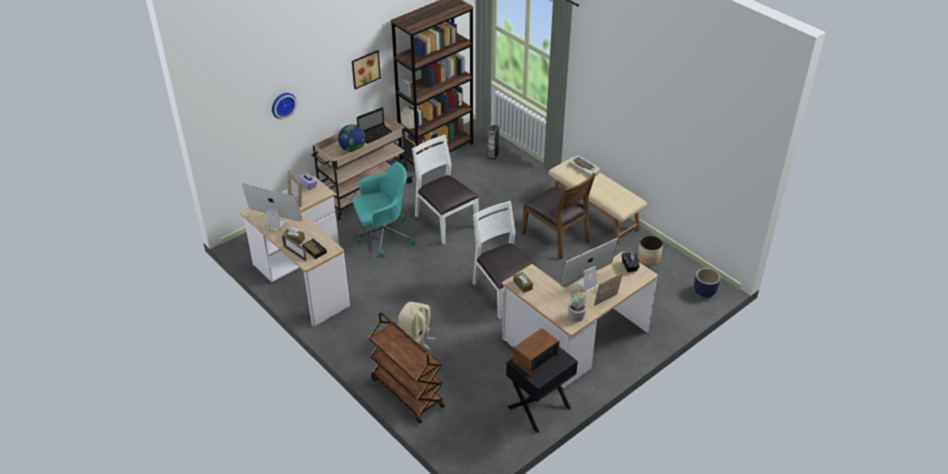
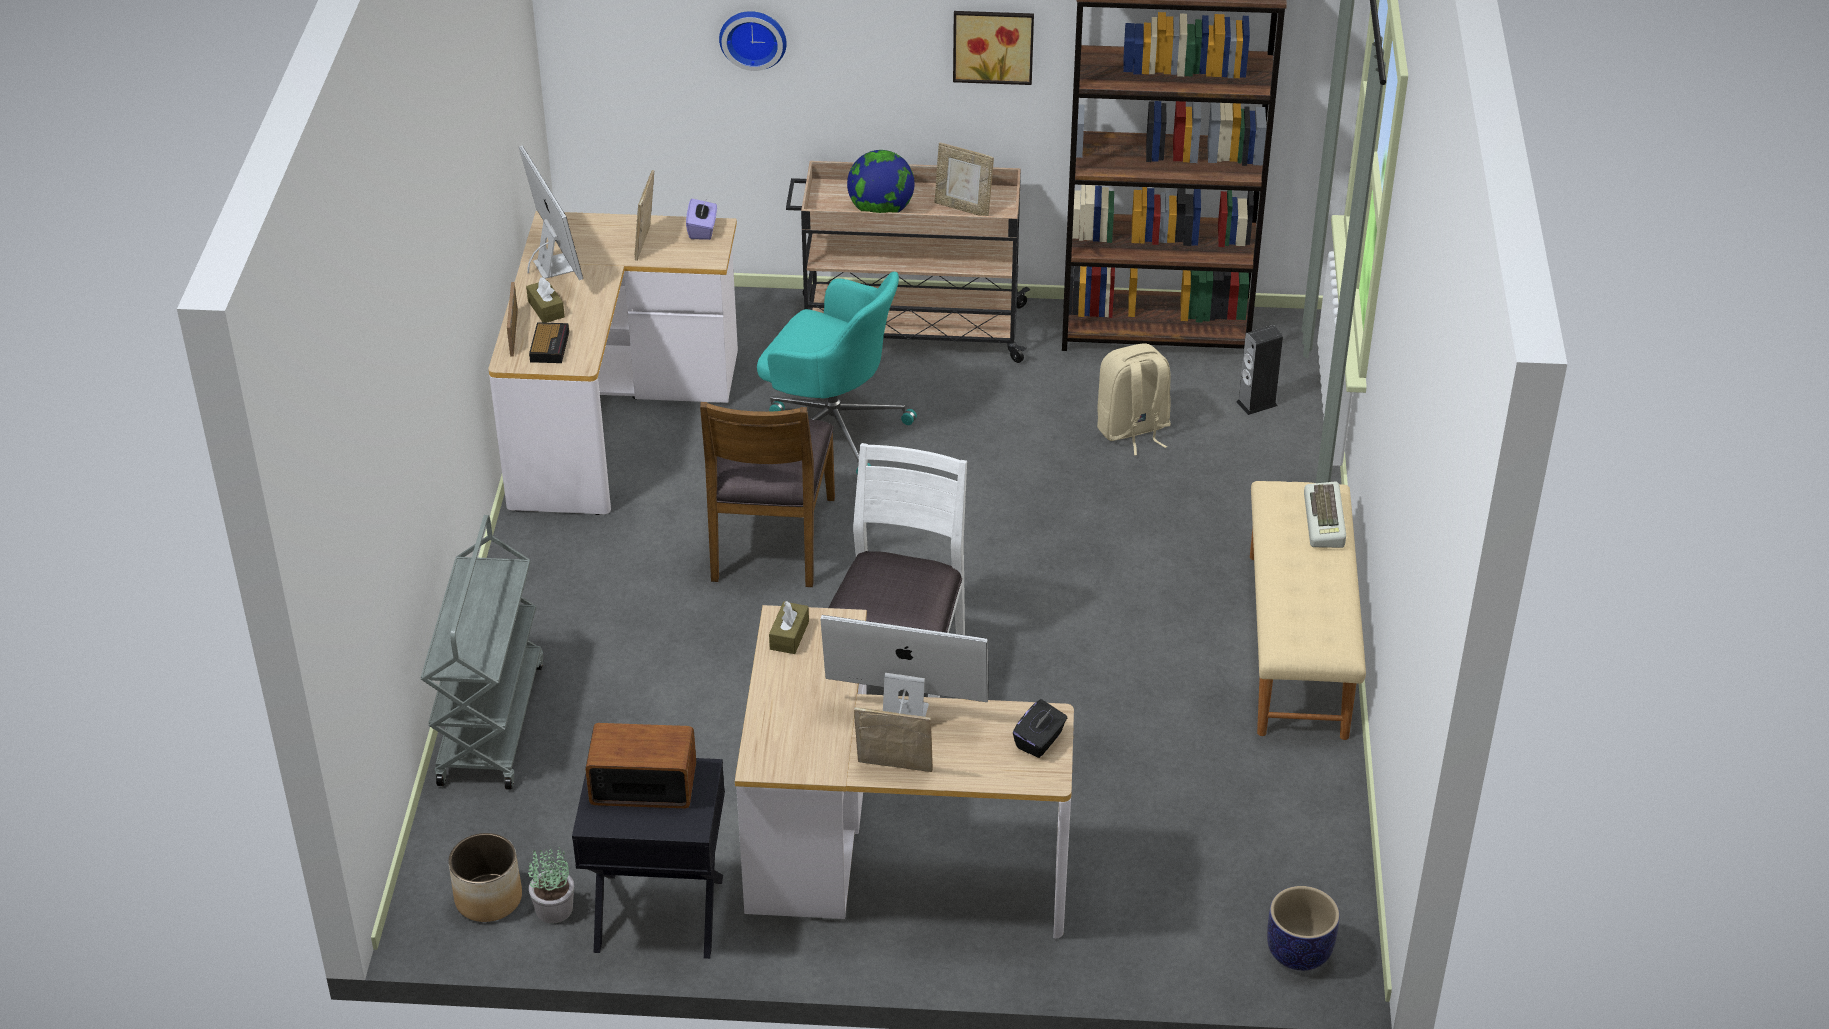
camera: 45 degrees right, 0 degrees up
laptop [357,107,392,144] -> picture frame [935,142,994,216]
brown cart [368,312,445,423] -> grey cart [421,515,543,790]
beige backpack [398,302,436,349] -> beige backpack moved to [1097,344,1171,455]
white chair [412,135,479,245] -> none
brown chair [522,173,595,259] -> brown chair moved to [700,402,835,587]
potted plant [568,289,587,322] -> potted plant moved to [528,846,574,923]
planter [637,235,663,266] -> planter moved to [448,833,522,922]

